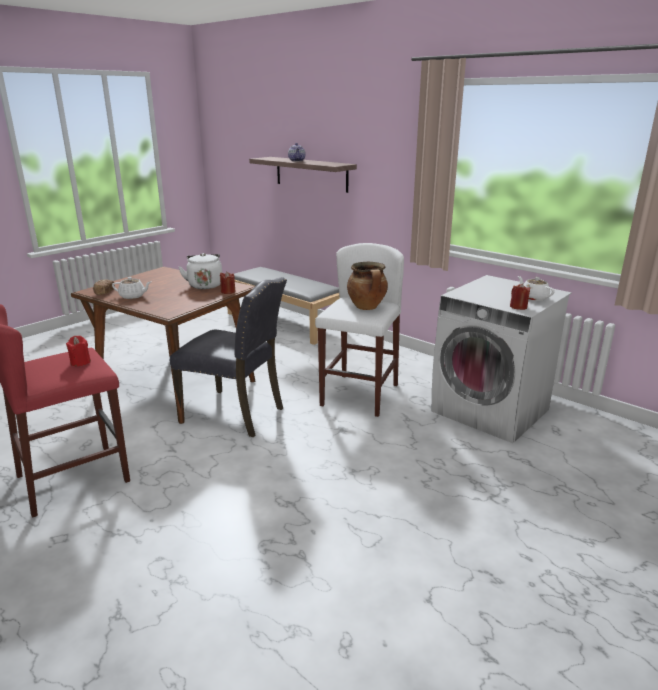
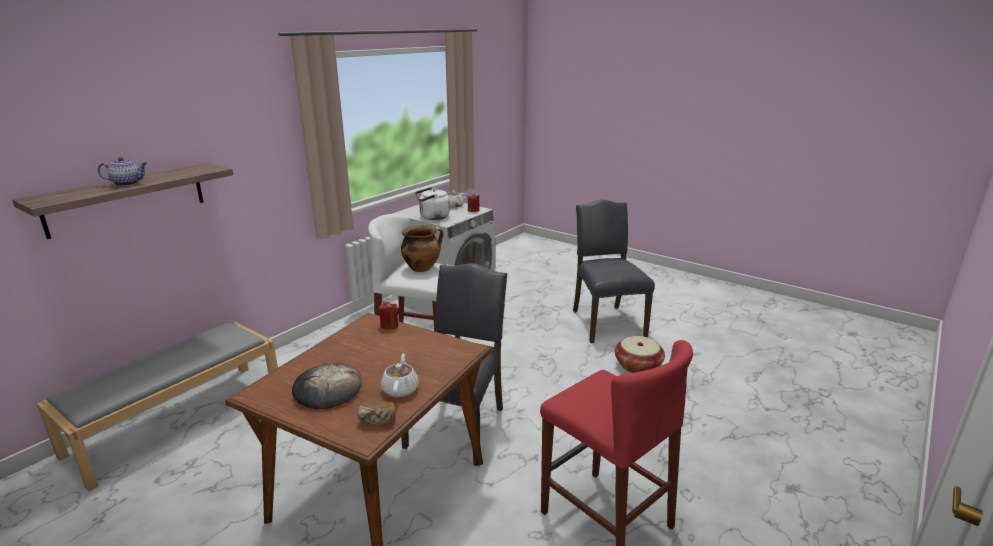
camera: 95 degrees left, 0 degrees up
red candle [66,336,91,366] -> none
white kettle [178,253,222,289] -> white kettle moved to [415,187,450,220]
none -> bread [292,363,362,409]
none -> grey chair [573,200,655,343]
none -> basket [615,336,665,373]

